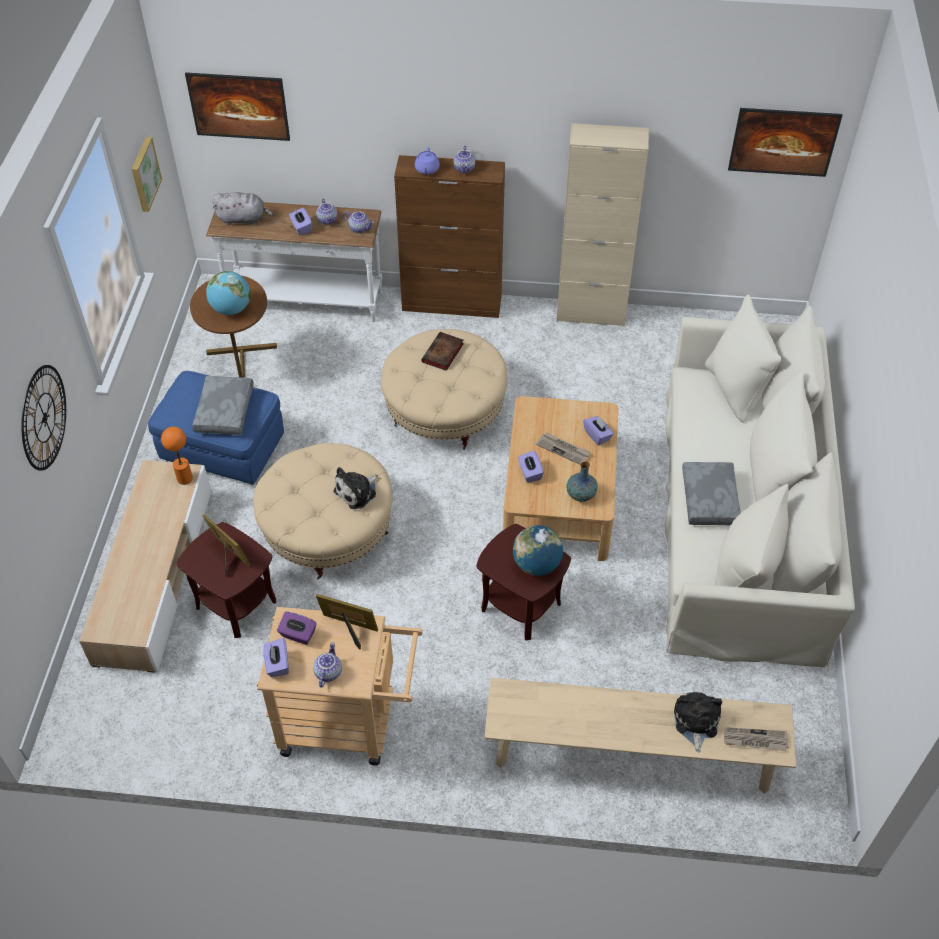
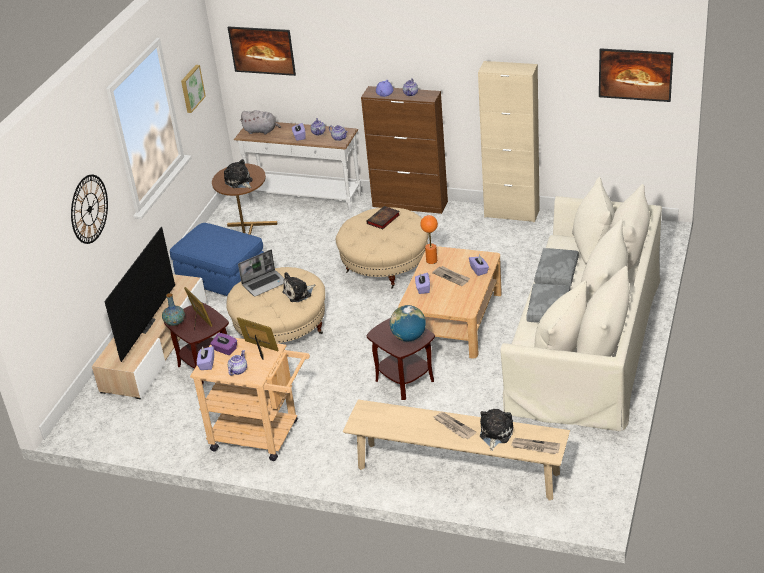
camera: 15 degrees right, 15 degrees down
orange table lamp [161,427,193,485] -> orange table lamp moved to [420,215,438,264]
grey pillow [192,376,254,435] -> grey pillow moved to [534,248,579,287]
globe [206,271,251,315] -> plush toy [224,159,253,188]
vase [566,461,598,502] -> vase moved to [162,293,185,326]
none -> television [104,227,175,362]
none -> laptop [238,250,284,297]
none -> newspaper [434,412,476,439]

